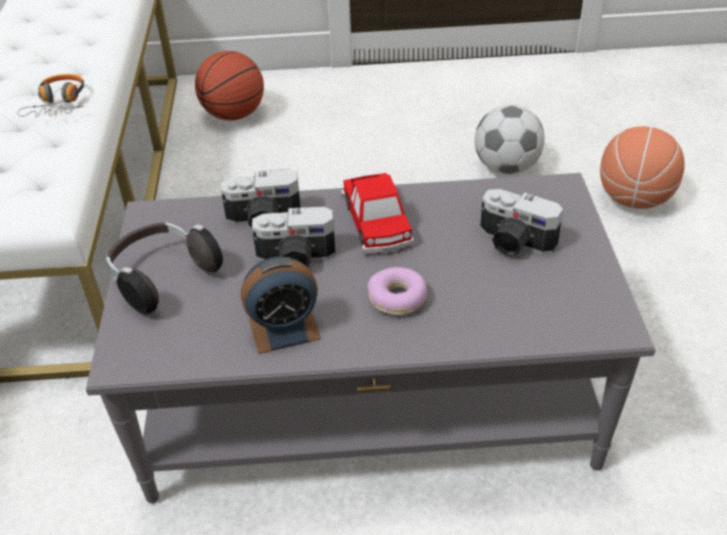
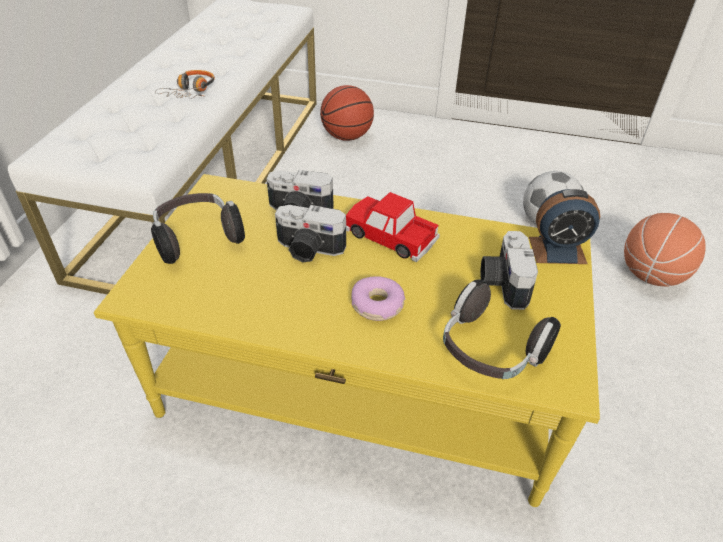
camera: 15 degrees right, 0 degrees up
grey coffee table [86,173,656,503] -> yellow coffee table [94,174,600,507]
alarm clock [241,256,321,354] -> alarm clock moved to [529,189,600,264]
toy car [341,173,414,254] -> toy car turned 120 degrees clockwise [346,192,440,262]
camera [480,189,563,256] -> camera turned 45 degrees clockwise [480,231,538,310]
none -> headphones [443,279,561,379]

